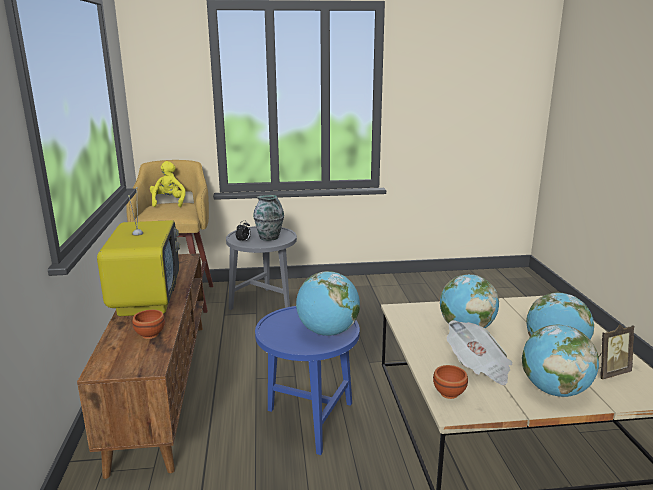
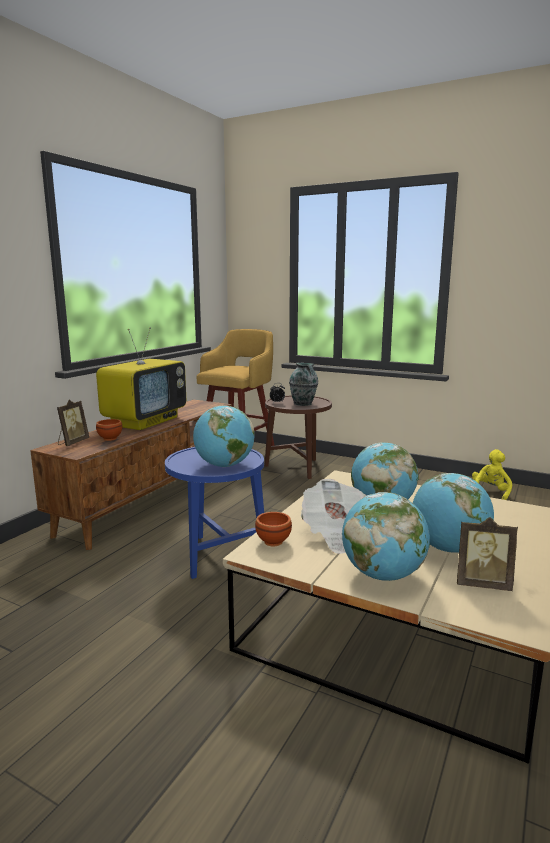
camera: 35 degrees right, 5 degrees down
yellow plush toy [150,161,185,207] -> yellow plush toy moved to [472,449,512,500]
grey side table [226,226,297,310] -> brown side table [265,395,332,479]
none -> picture frame [57,400,89,446]

